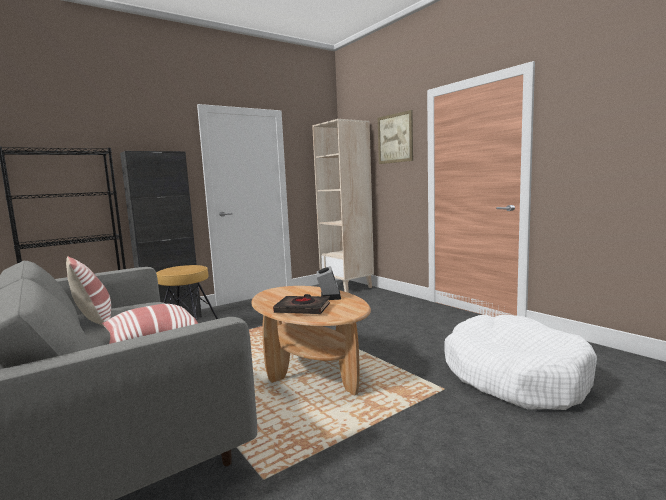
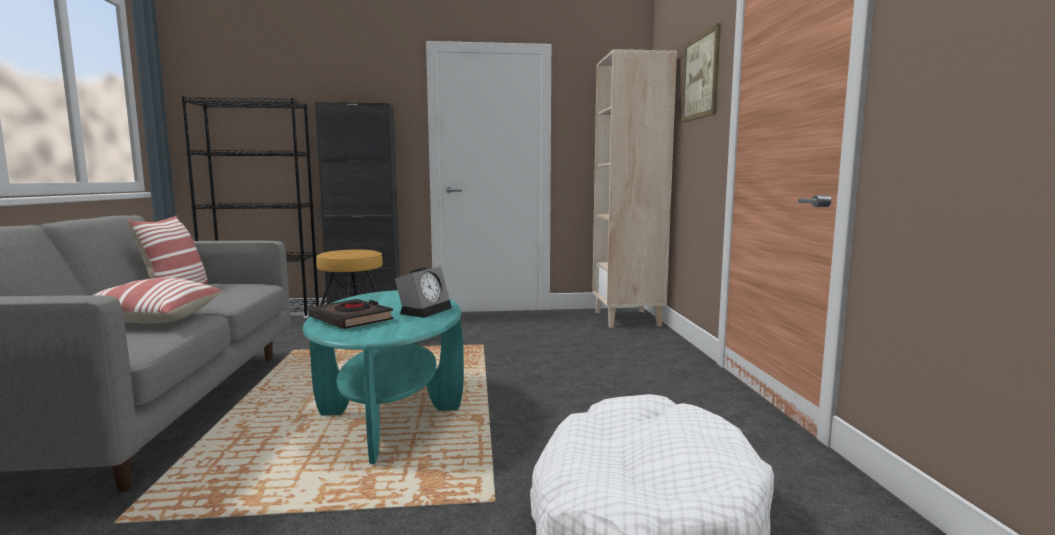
camera: 30 degrees right, 0 degrees up
brown coffee table [251,286,371,396] -> turquoise coffee table [303,290,464,464]

